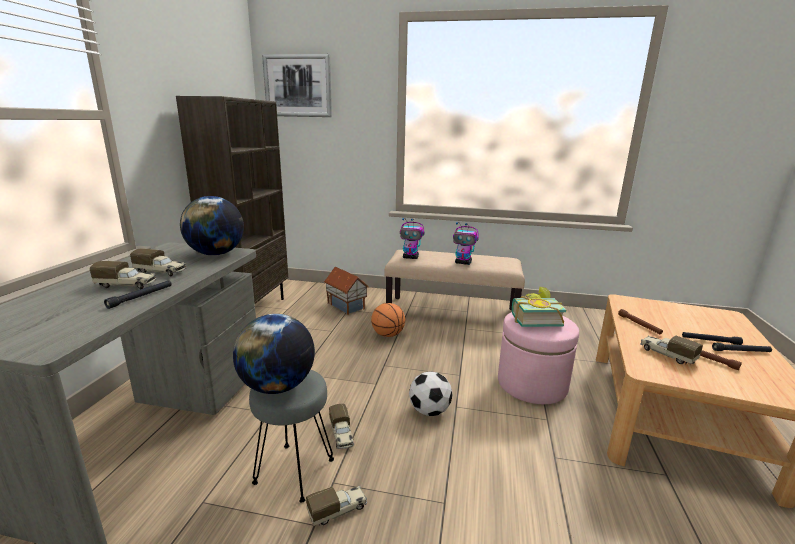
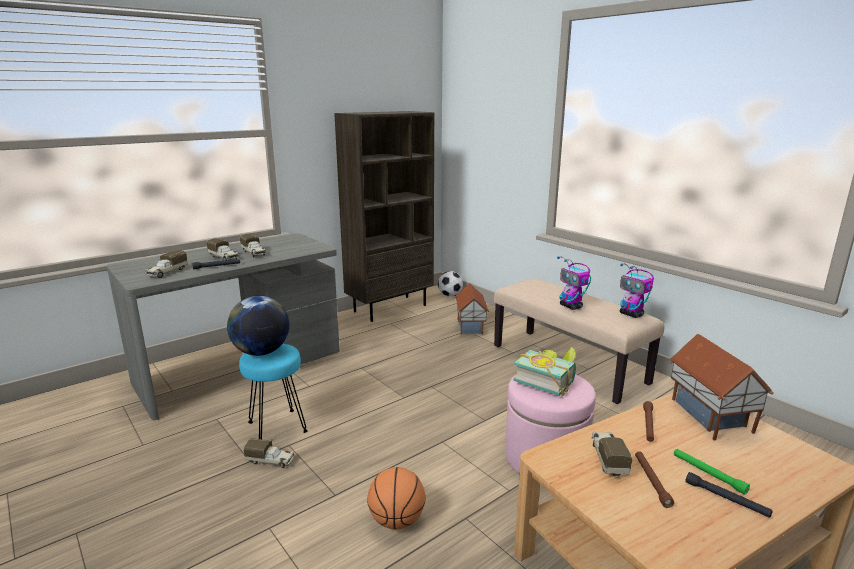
camera: 40 degrees right, 0 degrees up
globe [180,196,244,256] -> none
grey stool [249,370,334,503] -> turquoise stool [239,344,308,439]
picture [262,54,332,117] -> none
toy truck [329,404,354,449] -> toy truck moved to [145,250,188,278]
basketball [371,303,405,337] -> basketball moved to [367,467,426,529]
toy robot [400,218,424,259] -> toy robot moved to [620,264,654,318]
football [409,372,452,416] -> football moved to [438,271,463,297]
black flashlight [682,332,743,345] -> green flashlight [674,449,750,495]
none -> toy house [670,334,773,440]

